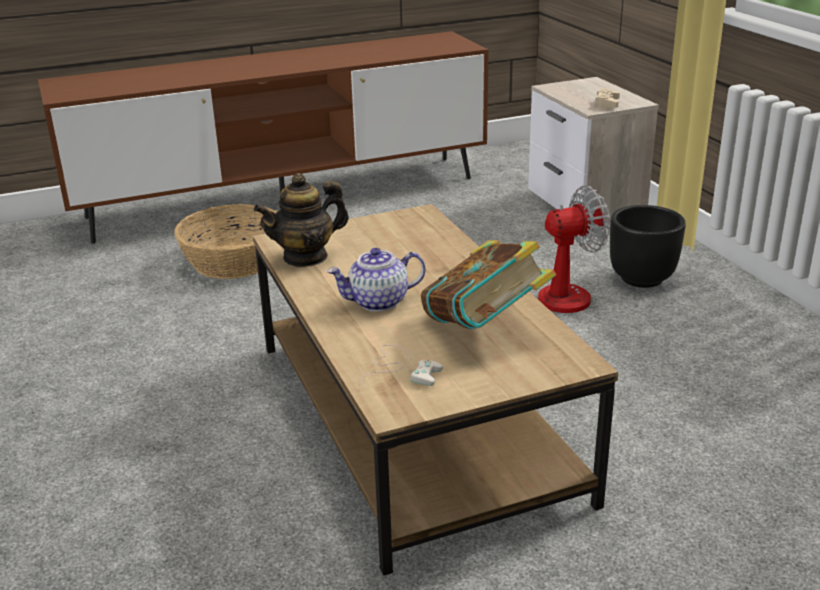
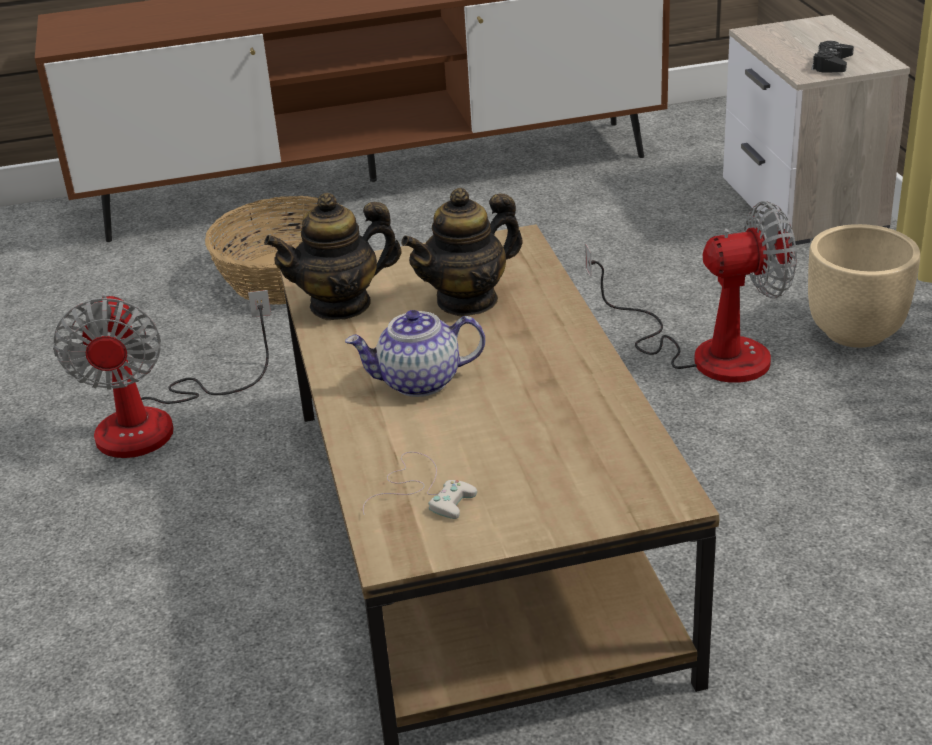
camera: 10 degrees right, 5 degrees up
book [421,240,556,329] -> none
beige game controller [595,89,620,108] -> black game controller [811,41,854,73]
black planter [610,205,686,288] -> beige planter [808,224,920,348]
none -> fan [53,290,272,458]
none -> teapot [401,188,523,317]

